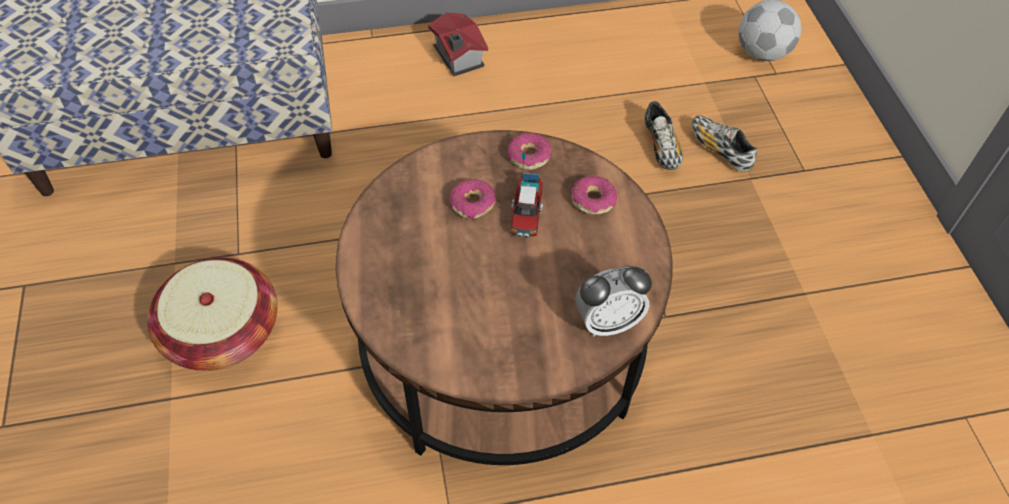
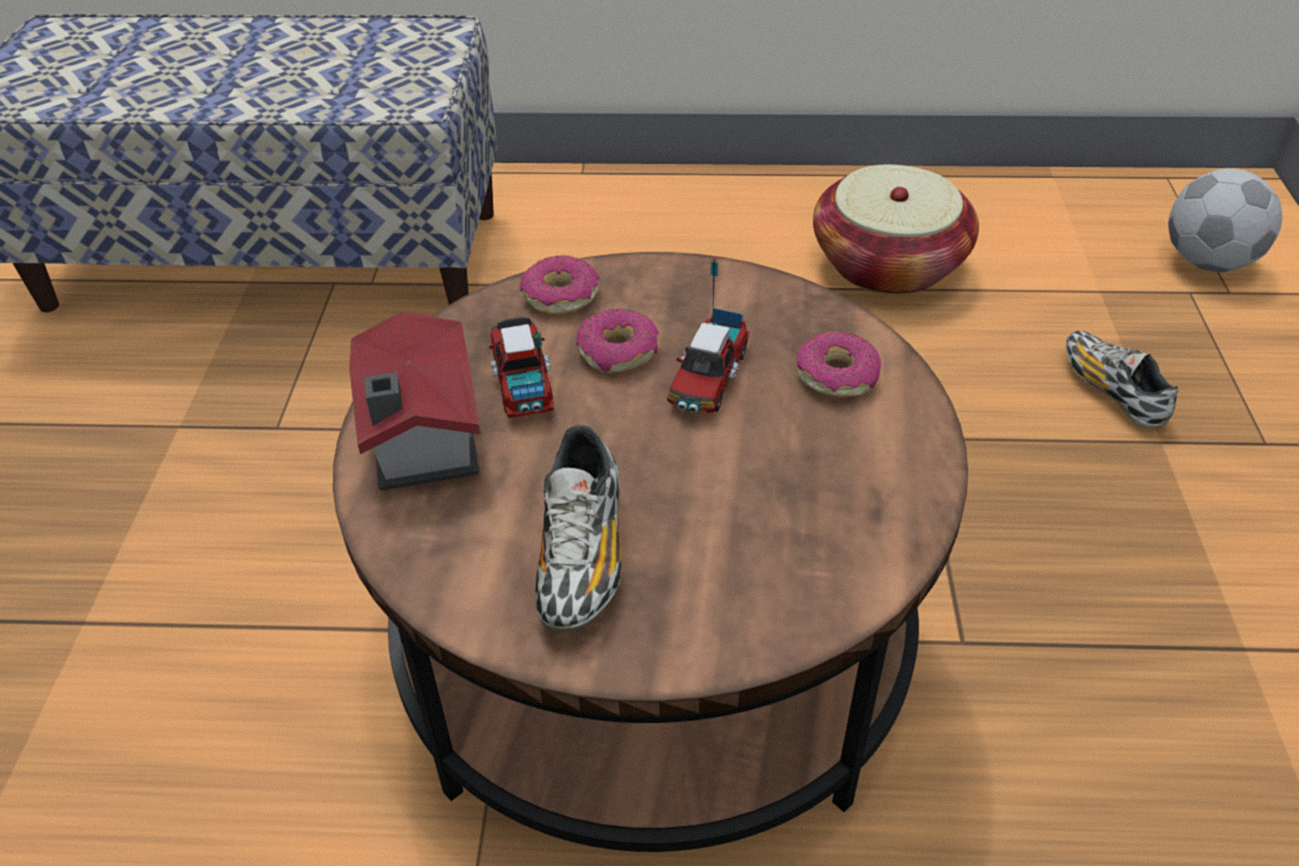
camera: 15 degrees right, 10 degrees down
basket [147,258,278,371] -> basket moved to [813,165,979,295]
toy house [428,12,488,76] -> toy house moved to [349,311,481,491]
donut [508,133,551,170] -> donut moved to [520,255,599,314]
alarm clock [575,266,652,337] -> none
shoe [645,101,683,170] -> shoe moved to [535,425,622,632]
none -> toy truck [489,317,554,418]

